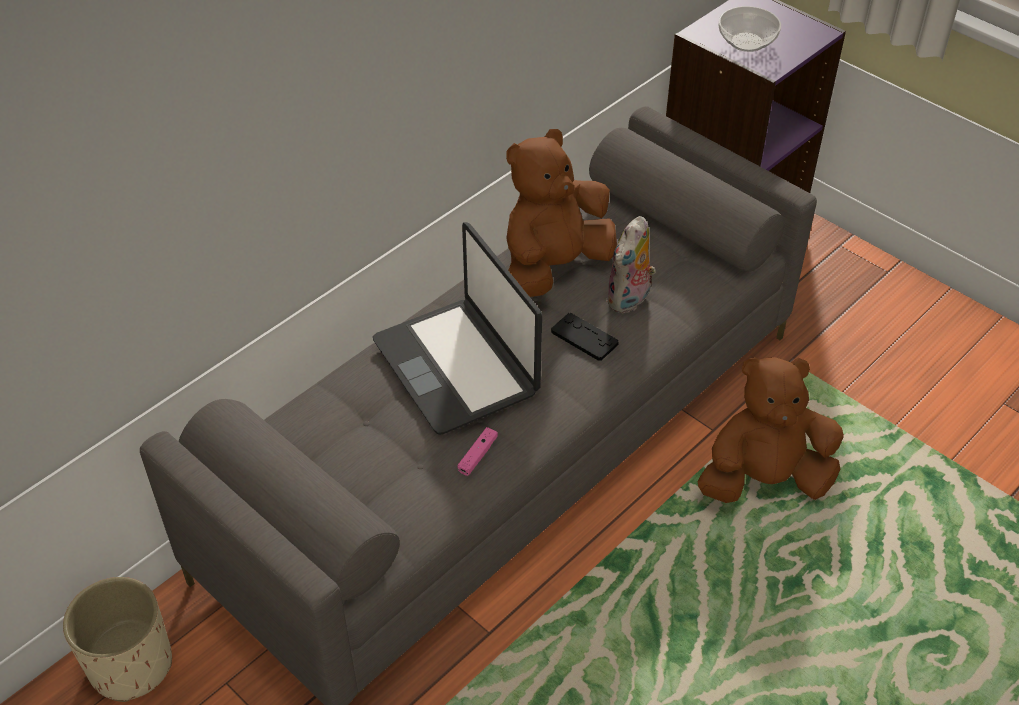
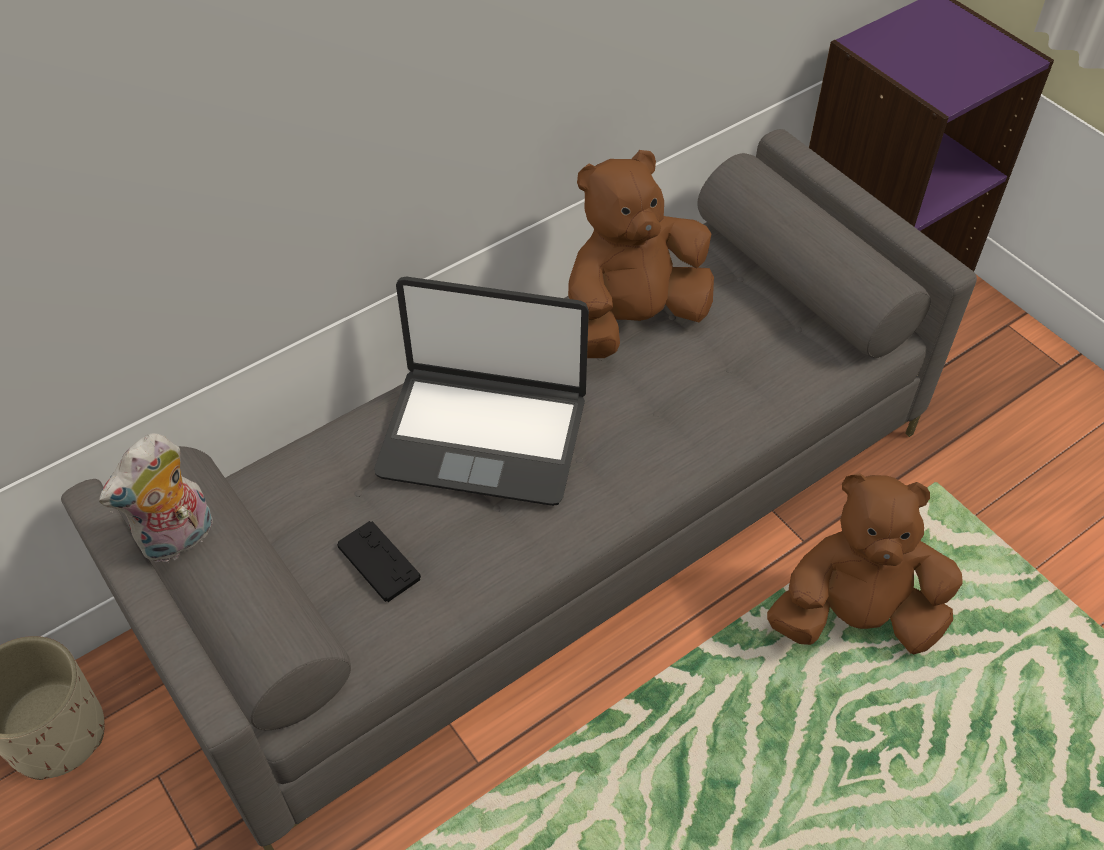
camera: 10 degrees right, 5 degrees up
laptop [373,222,542,435] -> laptop turned 60 degrees counterclockwise [374,277,589,506]
pink game controller [457,427,498,476] -> none
black game controller [551,313,619,361] -> black game controller moved to [337,521,421,602]
plush toy [606,216,656,314] -> plush toy moved to [99,433,213,562]
bowl [719,6,781,52] -> none

